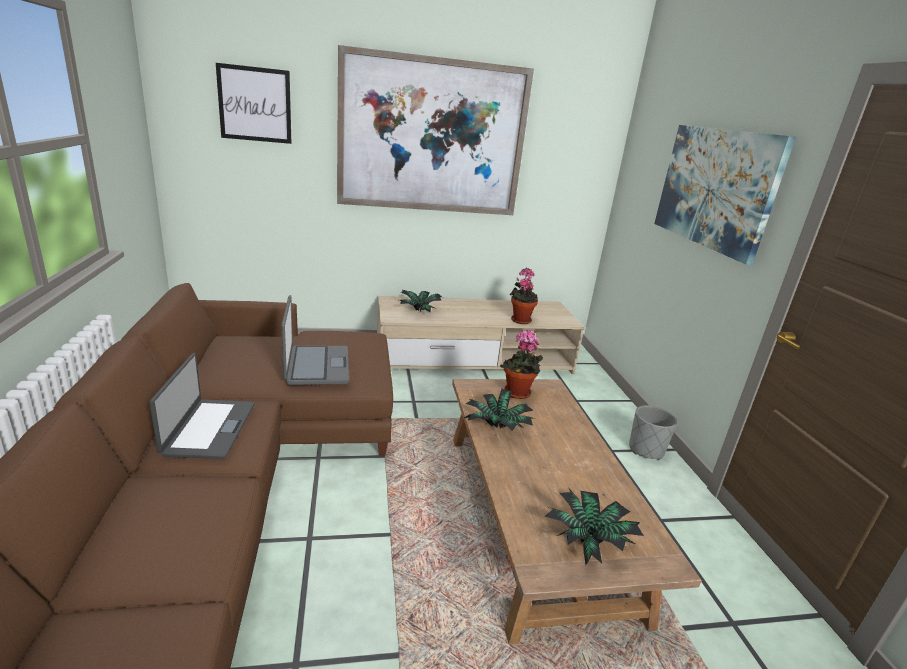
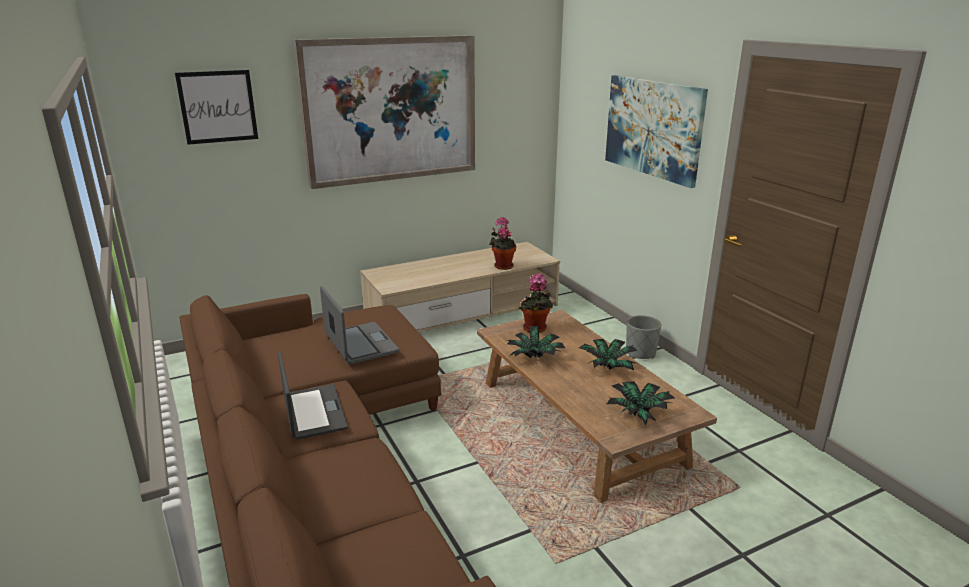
camera: 15 degrees left, 0 degrees up
potted plant [400,290,443,313] -> potted plant moved to [579,339,638,370]

